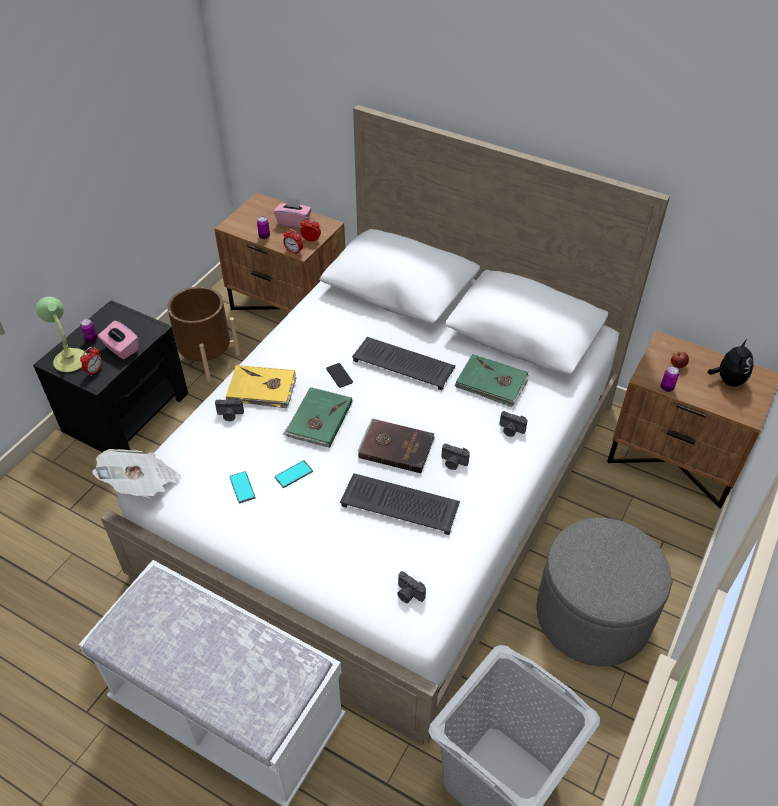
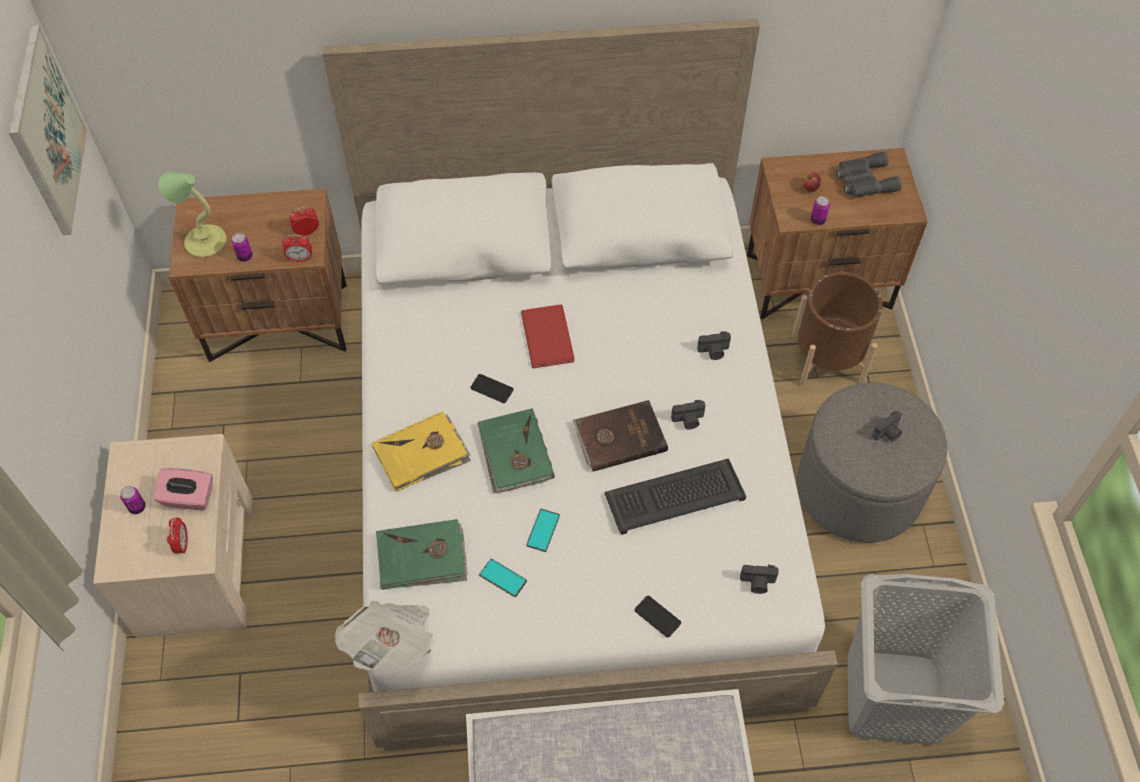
camera: 35 degrees left, 10 degrees up
black nightstand [33,300,188,452] -> beige nightstand [93,434,253,638]
table lamp [36,297,87,372] -> table lamp moved to [158,172,226,257]
brown planter [167,287,240,382] -> brown planter moved to [792,272,883,386]
camera [215,398,244,421] -> camera moved to [872,411,902,442]
pink tissue box [274,197,312,228] -> none
keyboard [352,337,456,390] -> red book [521,304,575,368]
green book [455,354,528,407] -> green book moved to [376,519,468,590]
plush toy [707,339,754,387] -> grey binoculars [836,151,902,198]
none -> picture [9,25,88,235]
none -> phone [635,596,681,637]

